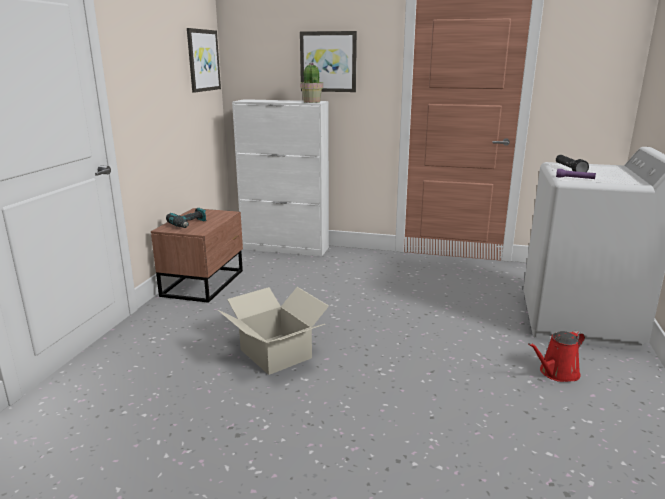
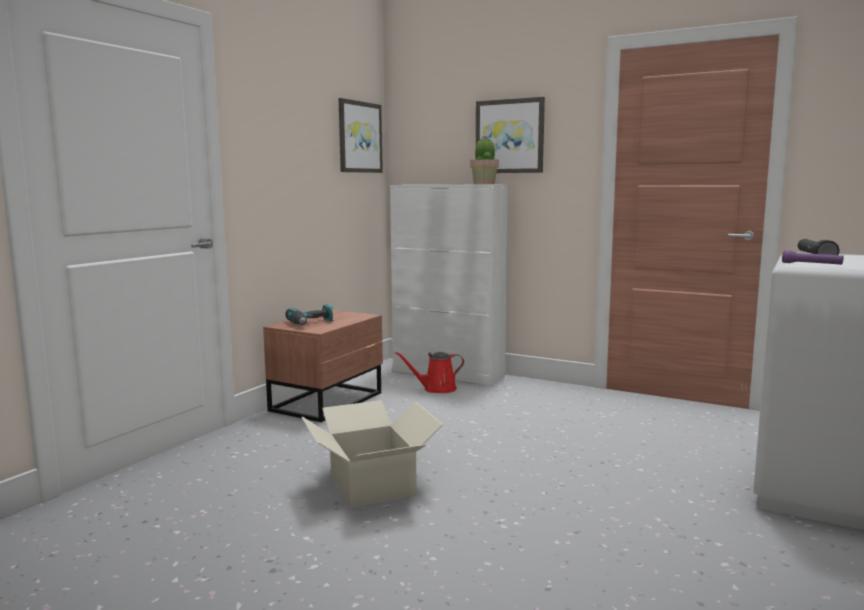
camera: 15 degrees right, 10 degrees down
red watering can [528,331,585,382] -> red watering can moved to [395,352,464,393]

